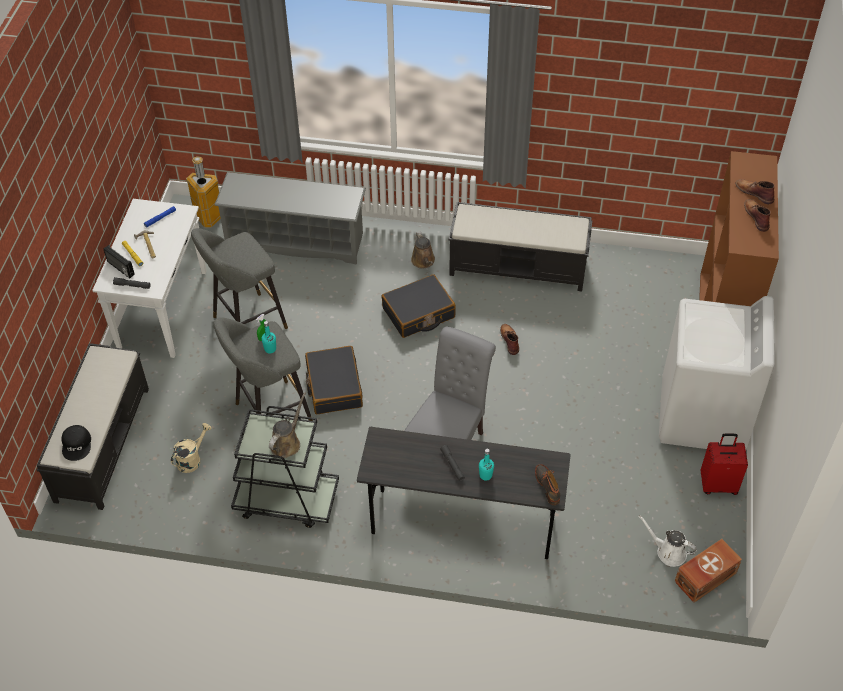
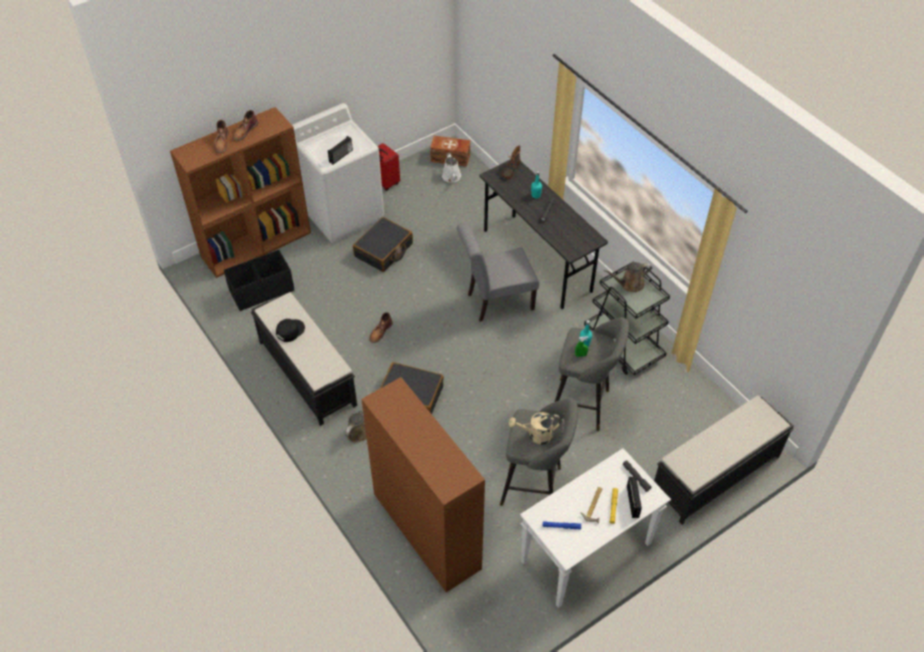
camera: 135 degrees left, 0 degrees up
black cap [62,425,91,461] -> black cap moved to [276,319,305,342]
beige watering can [171,423,212,473] -> beige watering can moved to [509,412,561,445]
trash can [186,156,221,228] -> none
grey shoe rack [214,172,366,264] -> brown bookcase [361,377,485,593]
black suitcase [305,346,363,414] -> black suitcase moved to [353,217,413,272]
none -> black storage box [224,250,294,311]
none -> radio [328,136,353,164]

